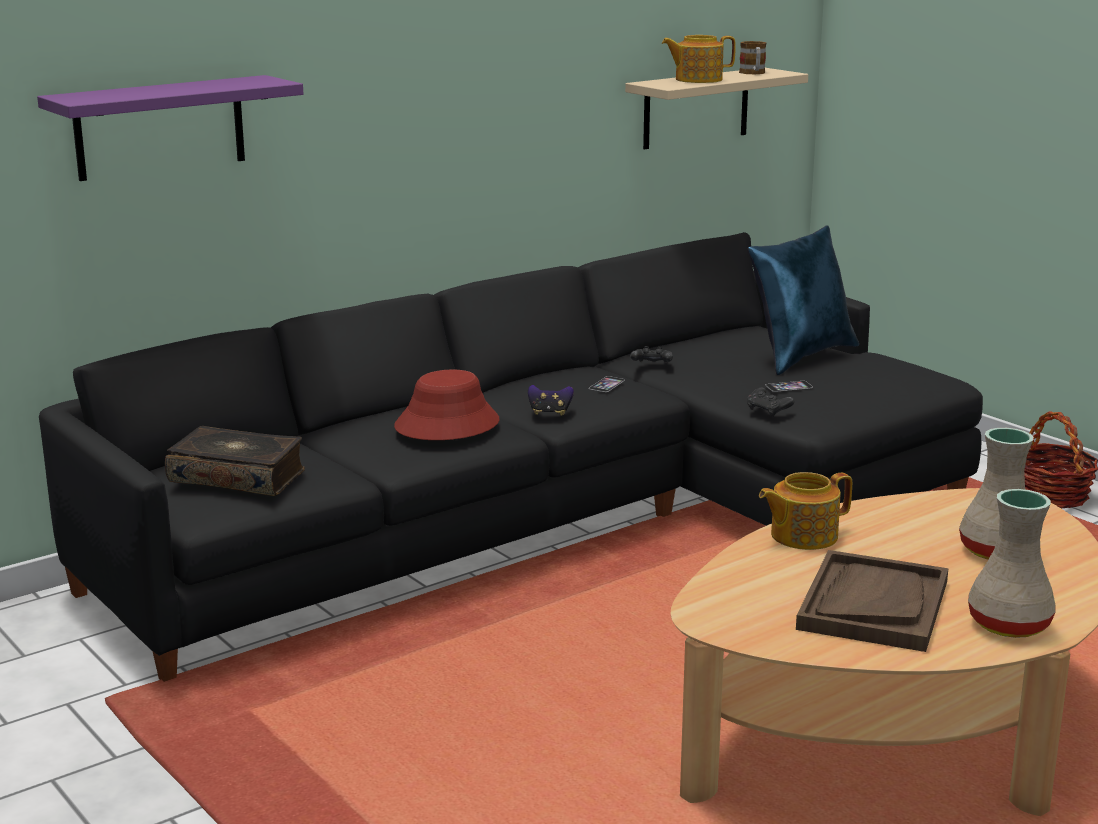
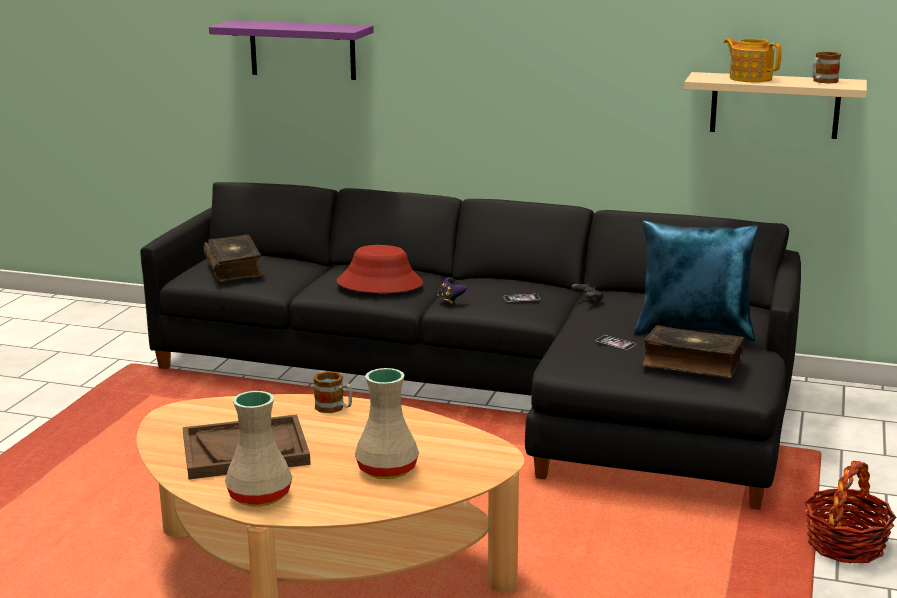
camera: 55 degrees right, 0 degrees up
black game controller [747,388,795,417] -> none
teapot [759,472,852,550] -> mug [313,371,352,413]
none -> book [642,325,744,378]

